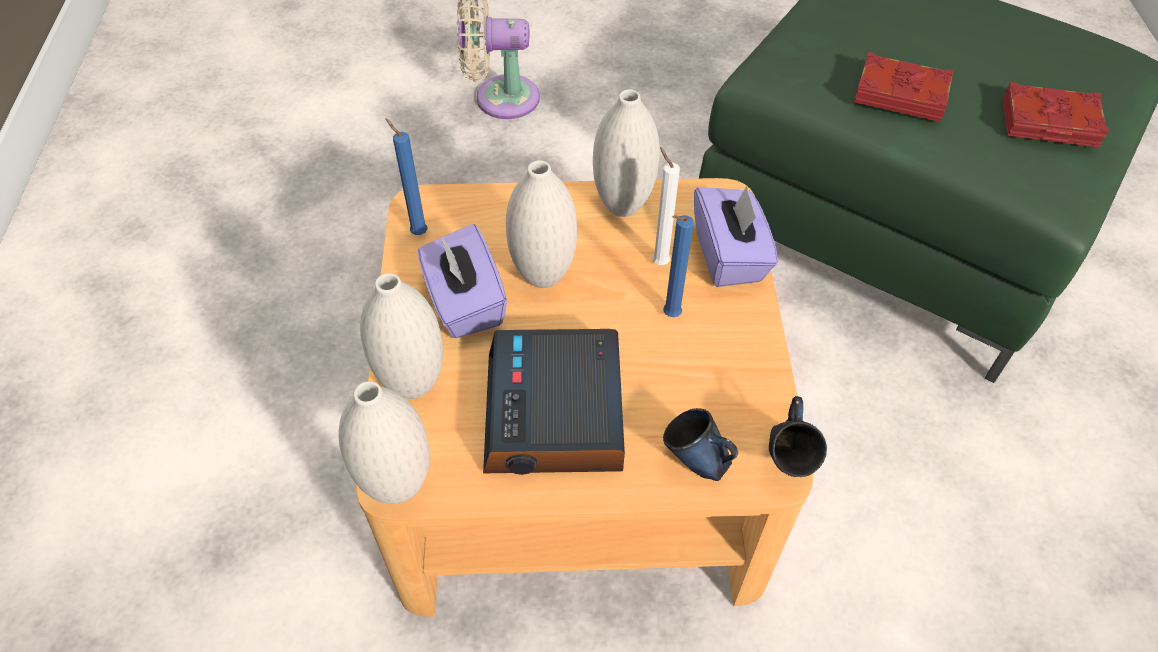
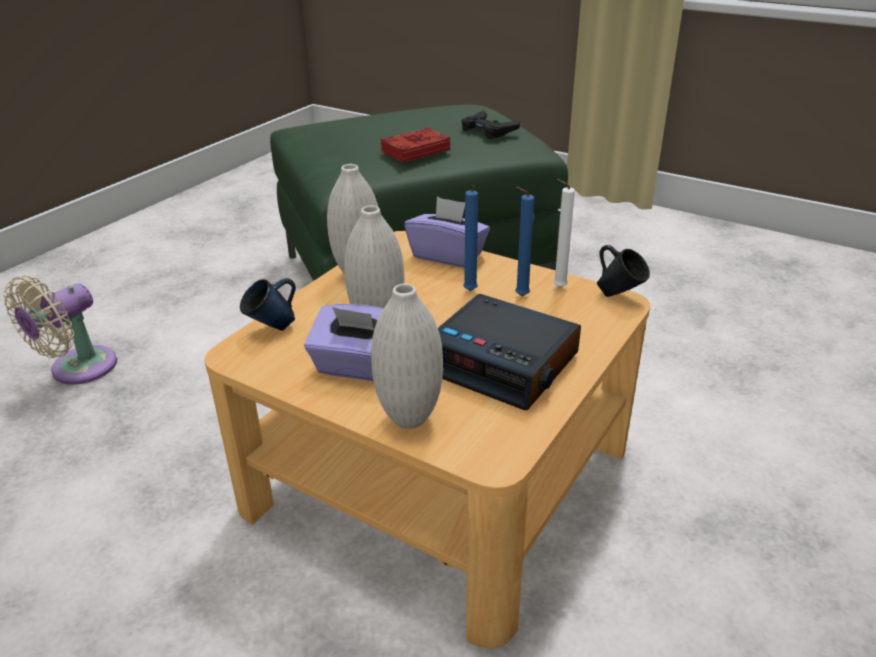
camera: 55 degrees left, 20 degrees down
white vase [338,381,430,504] -> none
blue candle [385,118,427,235] -> blue candle moved to [515,187,534,296]
white candle [652,147,680,265] -> white candle moved to [553,179,575,288]
blue mug [663,408,738,481] -> blue mug moved to [240,278,296,330]
red book [1003,82,1109,148] -> black game controller [462,110,520,139]

